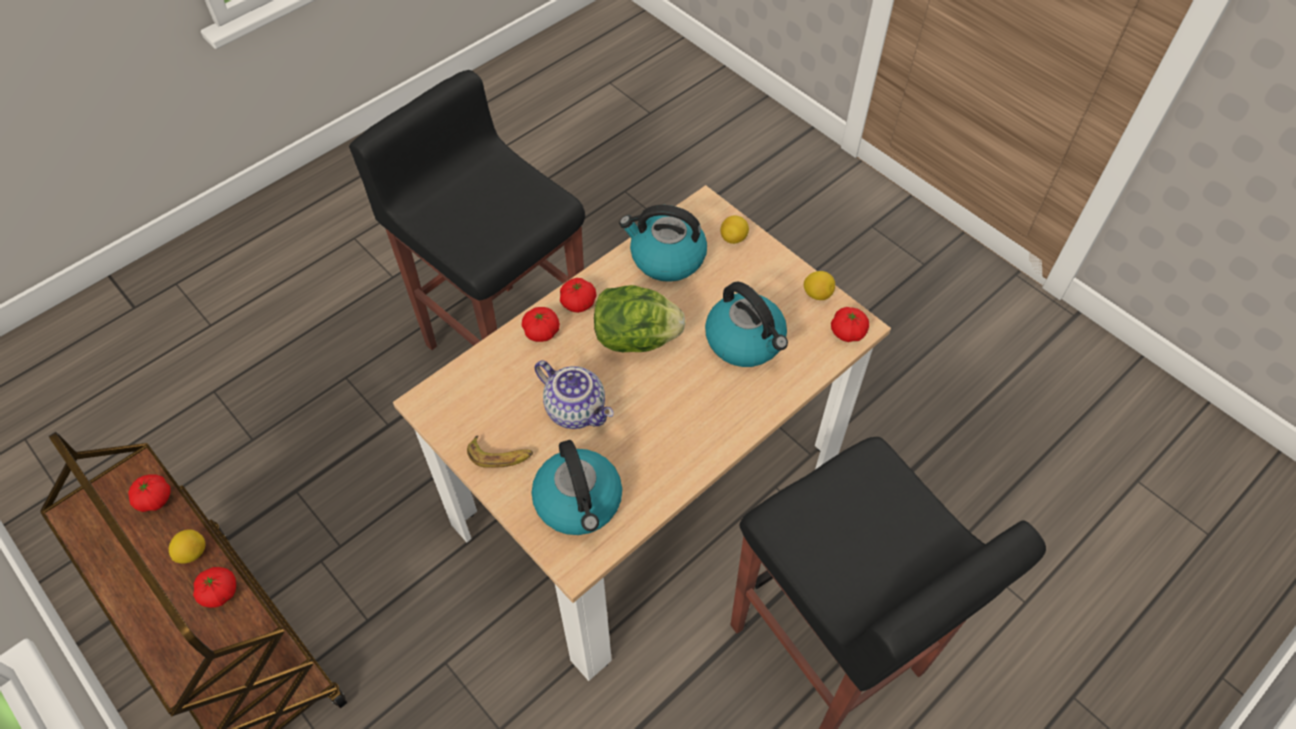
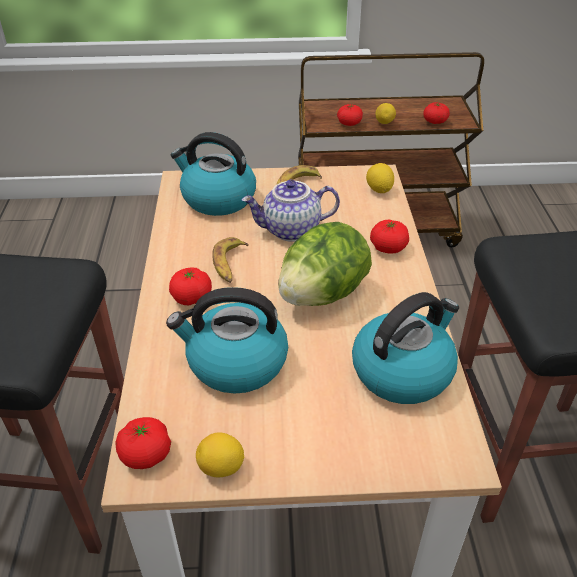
camera: 130 degrees right, 15 degrees down
tomato [560,278,597,313] -> tomato moved to [169,267,212,305]
lemon [721,215,749,244] -> lemon moved to [366,163,394,193]
none -> banana [212,237,249,283]

